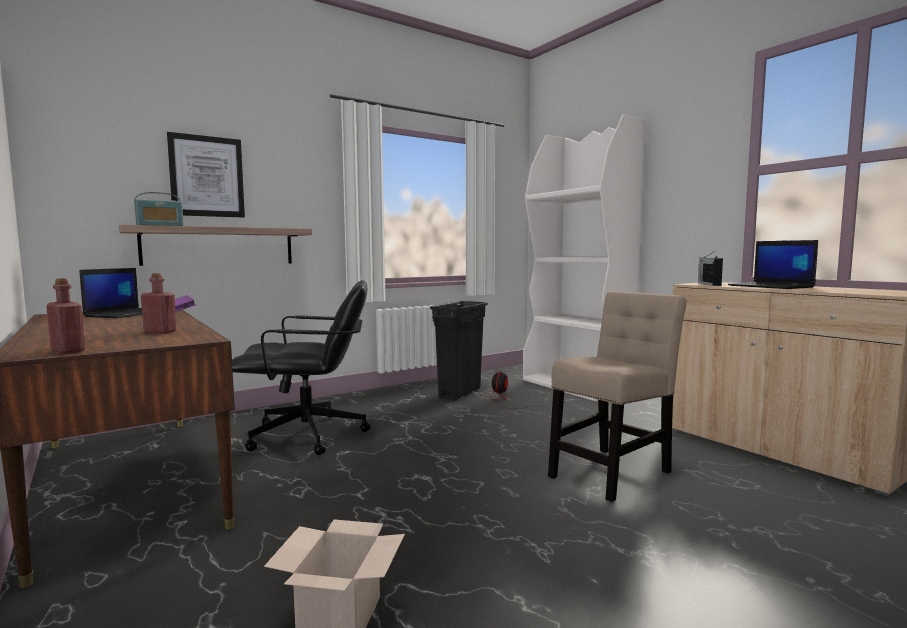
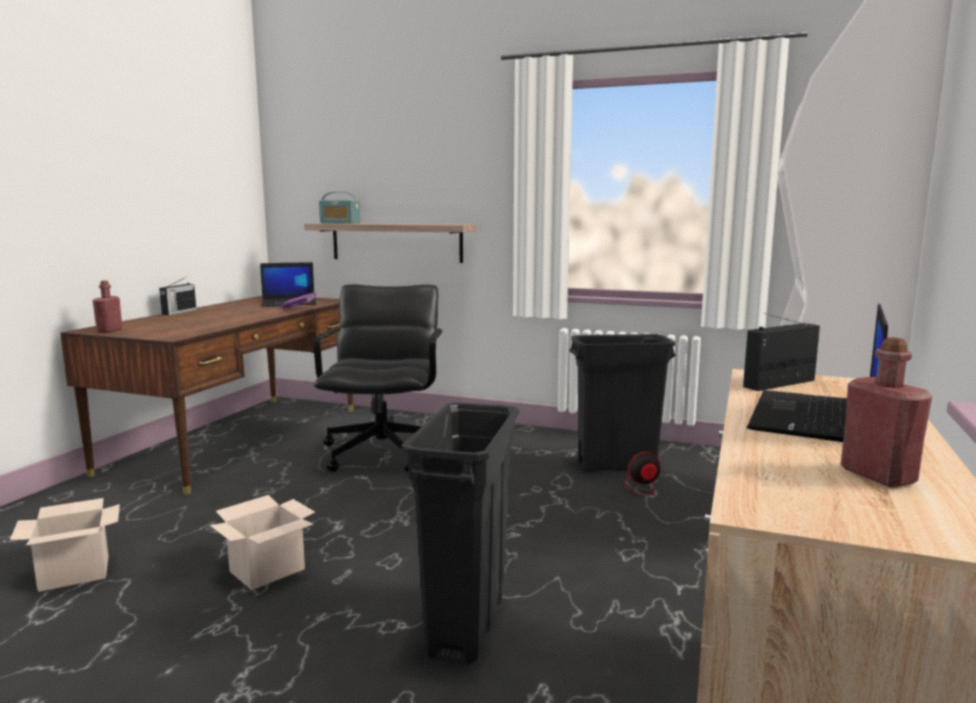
camera: 55 degrees right, 5 degrees up
red bottle [141,273,176,334] -> red bottle moved to [841,337,932,488]
picture [167,132,245,218] -> none
black office chair [232,280,371,455] -> black office chair turned 135 degrees counterclockwise [314,284,442,472]
beige chair [548,291,686,502] -> black trash can [402,402,519,664]
none -> radio [159,277,197,315]
none -> cardboard box [210,495,315,590]

